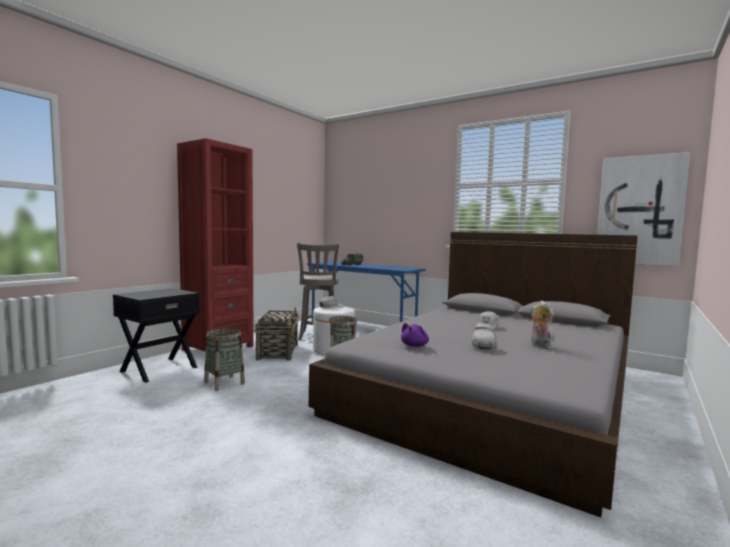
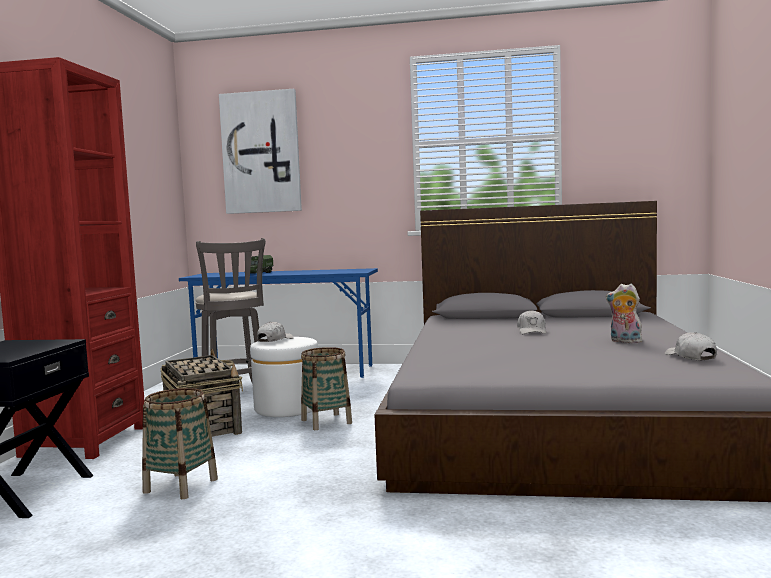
camera: 25 degrees left, 0 degrees up
purple plush toy [401,323,429,347] -> none
white cap [471,329,498,350] -> white cap moved to [665,332,717,360]
picture [597,152,690,266] -> picture moved to [219,89,302,214]

